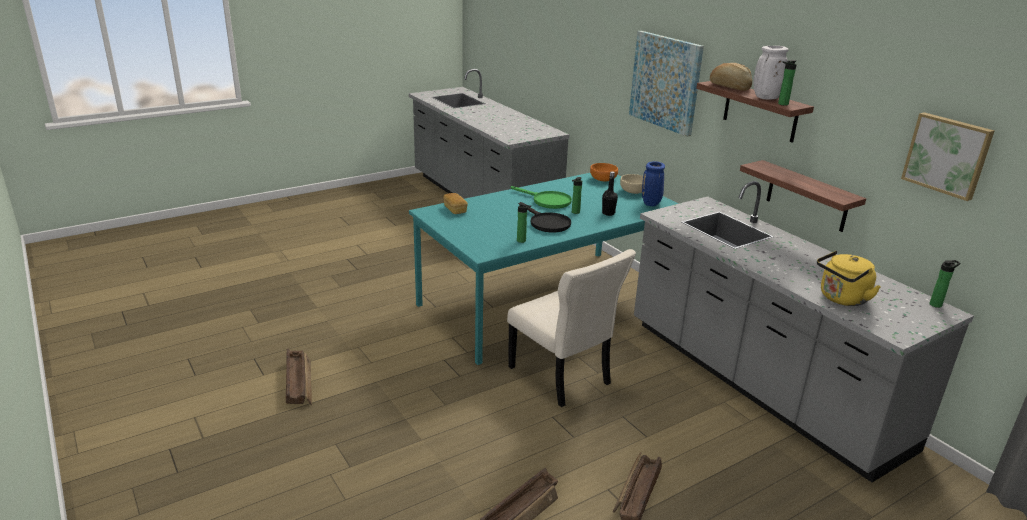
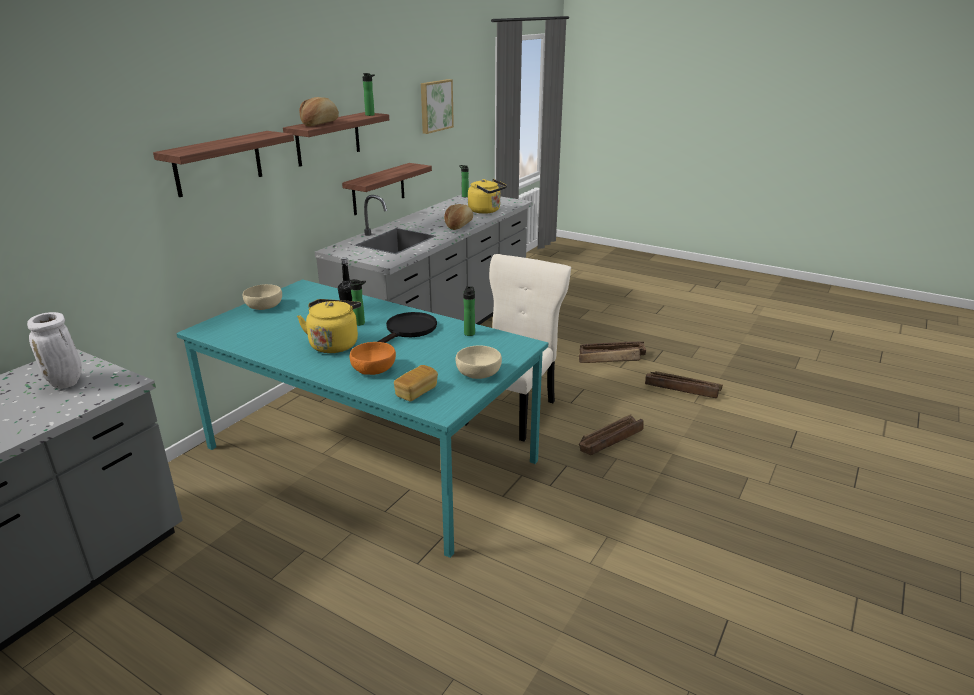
camera: 115 degrees left, 0 degrees up
crate [286,348,312,405] -> crate moved to [579,414,644,455]
green frying pan [511,186,572,209] -> yellow kettle [297,299,361,353]
orange bowl [590,163,618,181] -> orange bowl moved to [350,342,396,375]
picture [629,31,704,137] -> shelf [153,131,294,197]
blue vase [642,161,665,206] -> none
white vase [753,46,789,100] -> white vase moved to [27,312,82,389]
none -> bread [444,204,473,230]
none -> beige bowl [456,345,502,379]

